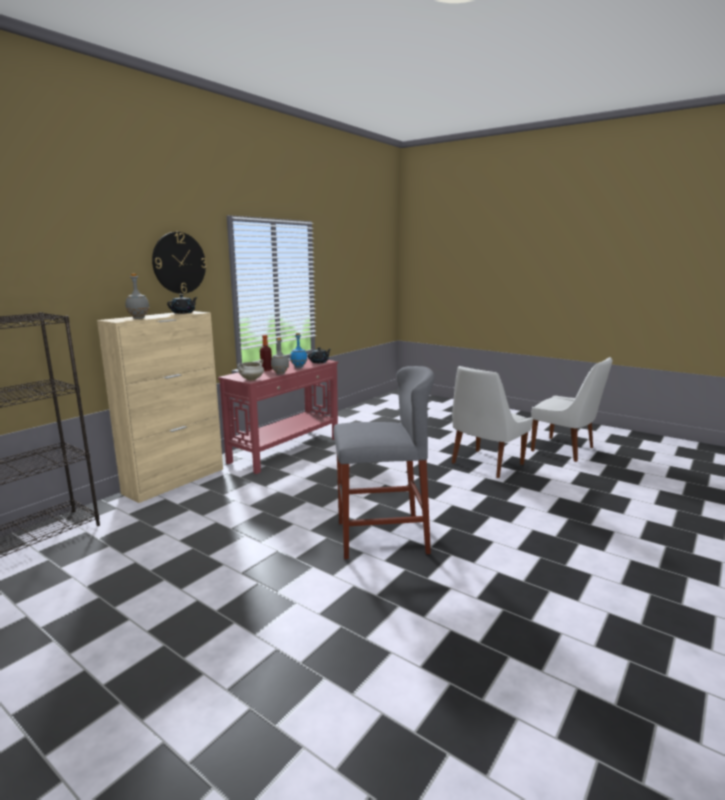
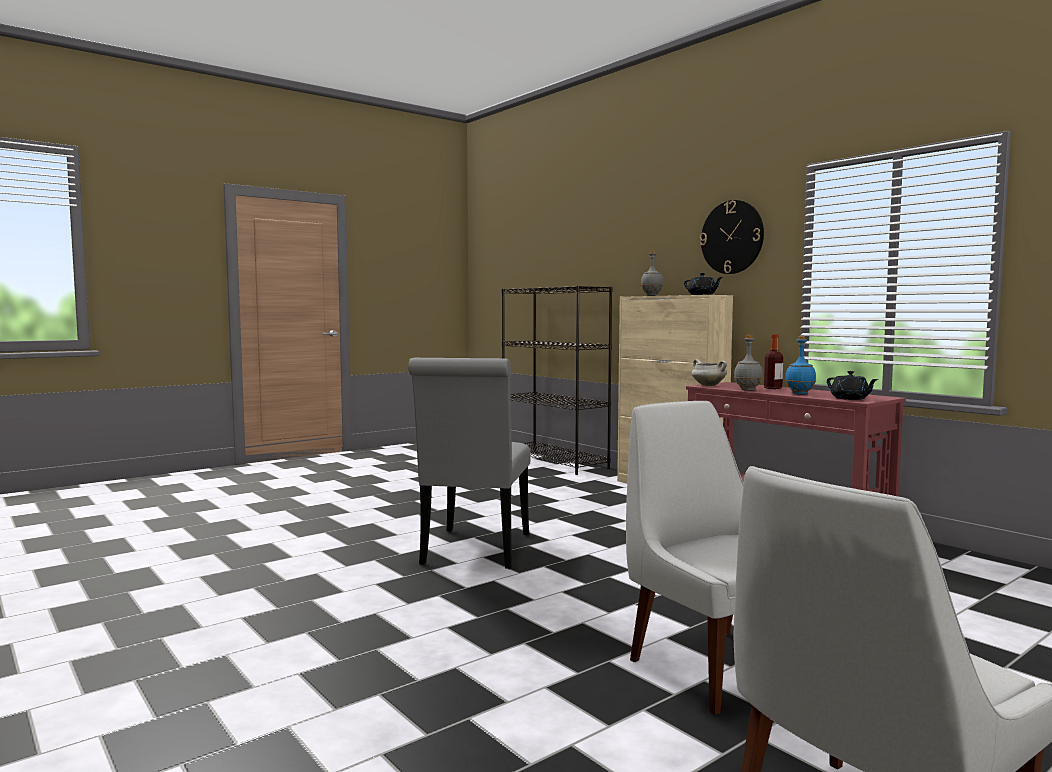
camera: 105 degrees right, 10 degrees down
grey stool [333,366,435,559] -> grey chair [408,358,531,569]

